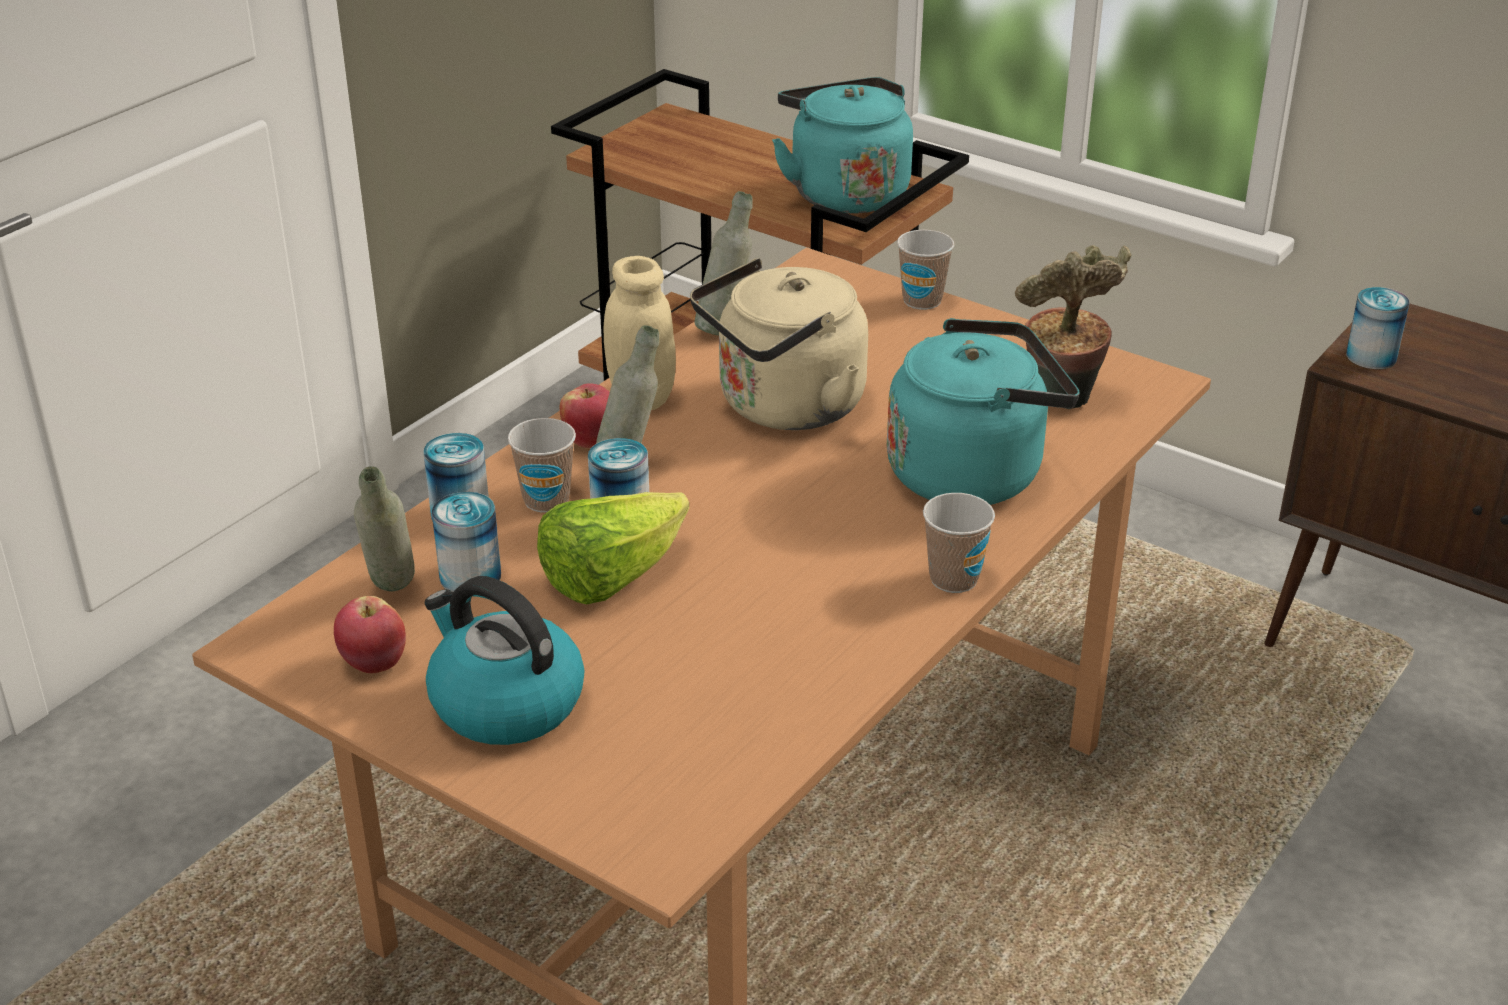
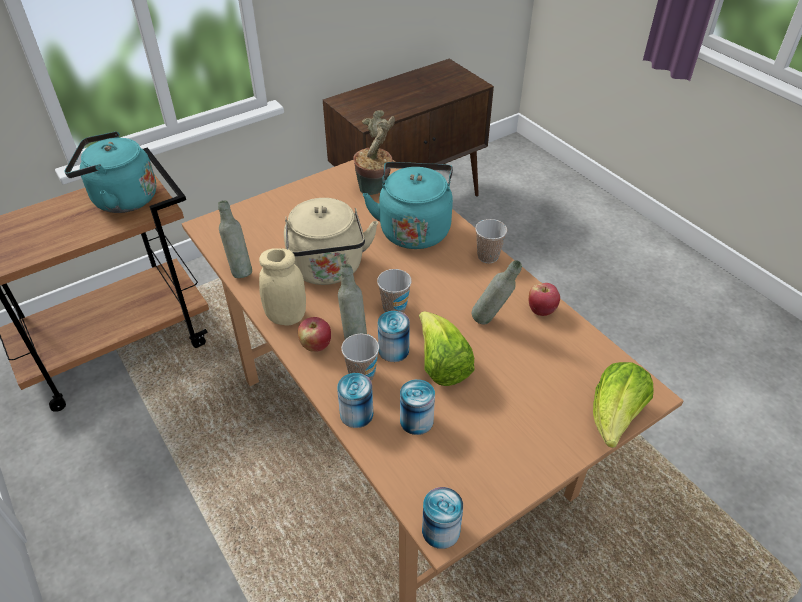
camera: 70 degrees left, 10 degrees up
apple [334,596,406,673] -> apple moved to [529,283,560,316]
grey bottle [354,466,415,591] -> grey bottle moved to [472,260,522,324]
kettle [425,576,584,745] -> none
cup [897,230,954,310] -> cup moved to [377,269,412,313]
can [1346,287,1410,369] -> can moved to [422,487,463,549]
none -> lettuce [593,362,654,448]

